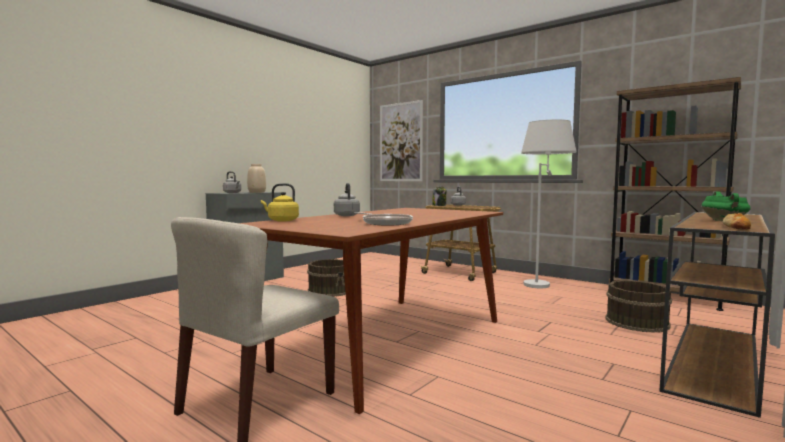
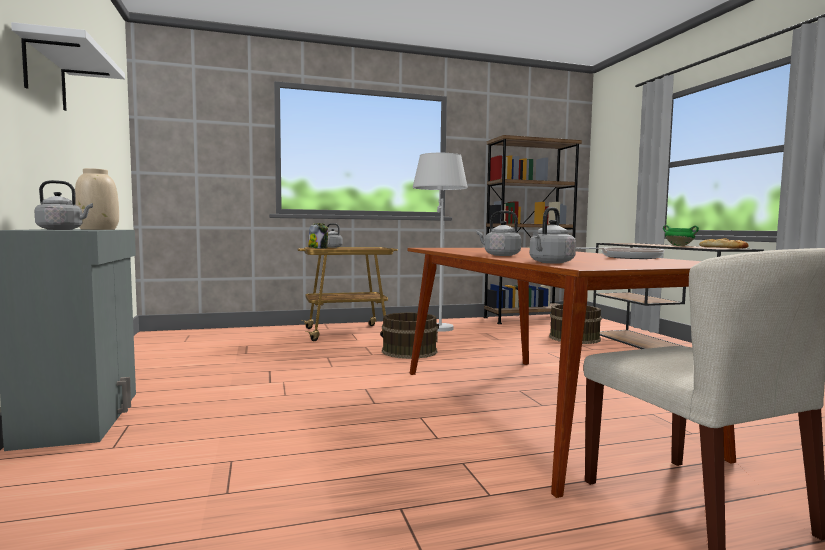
camera: 55 degrees left, 0 degrees up
yellow kettle [261,183,299,222] -> grey kettle [530,207,576,263]
brown bucket [307,259,346,297] -> brown bucket moved to [382,313,439,359]
picture [380,100,423,181] -> none
none -> white shelf [11,22,125,111]

